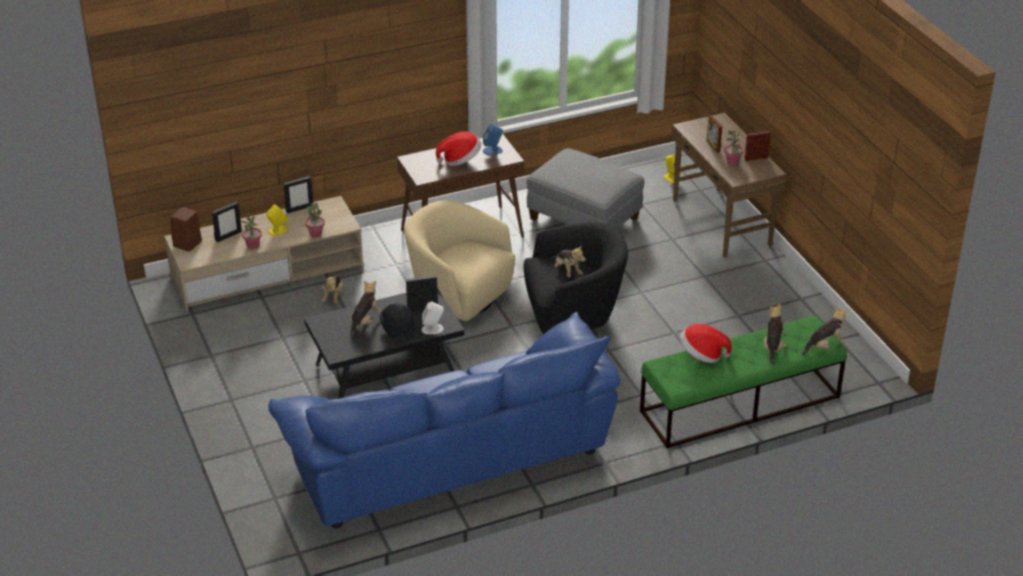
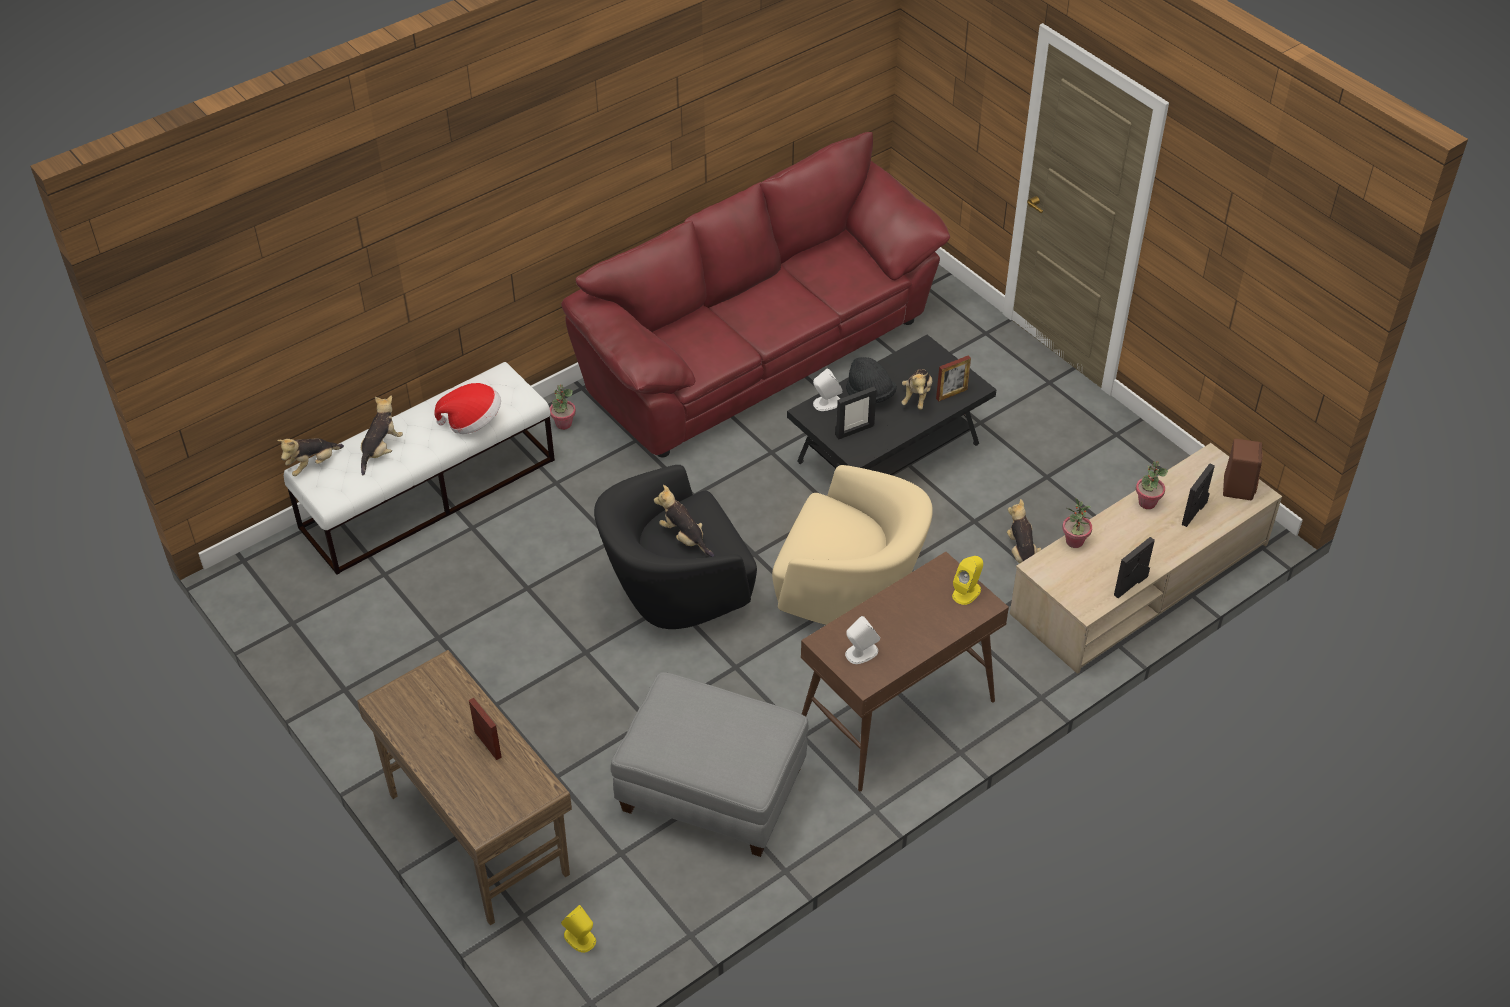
camera: 165 degrees right, 10 degrees up
yellow speaker [266,204,288,236] -> yellow speaker moved to [952,556,983,605]
blue sofa [268,312,621,528] -> red sofa [561,132,950,457]
hat [436,131,481,166] -> none
blue speaker [483,124,503,155] -> white speaker [845,616,880,664]
green bench [640,315,847,448] -> white bench [284,362,555,575]
potted plant [724,130,743,165] -> potted plant moved to [550,384,576,430]
picture frame [745,131,771,161] -> picture frame moved to [936,355,971,401]
plush toy [764,303,787,365] -> plush toy turned 150 degrees counterclockwise [361,396,403,475]

